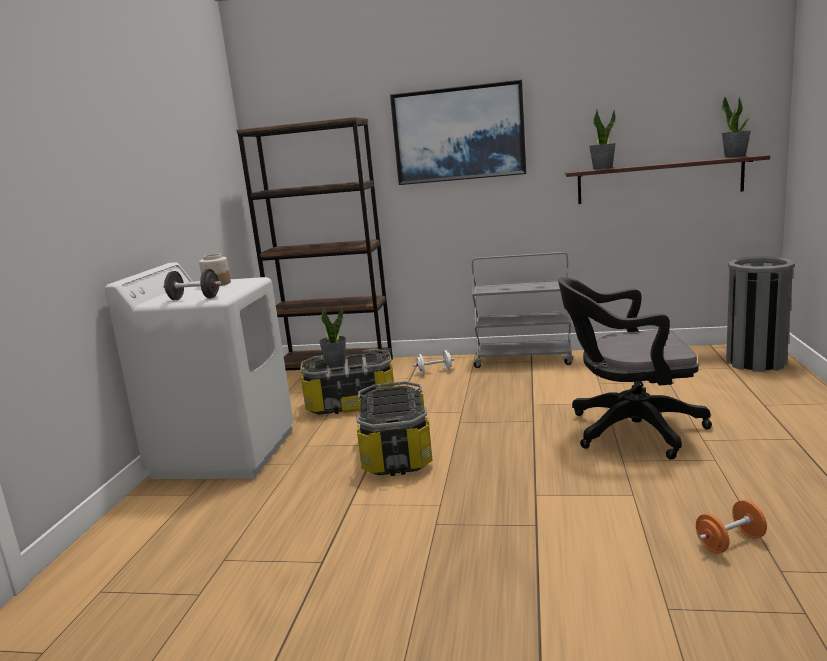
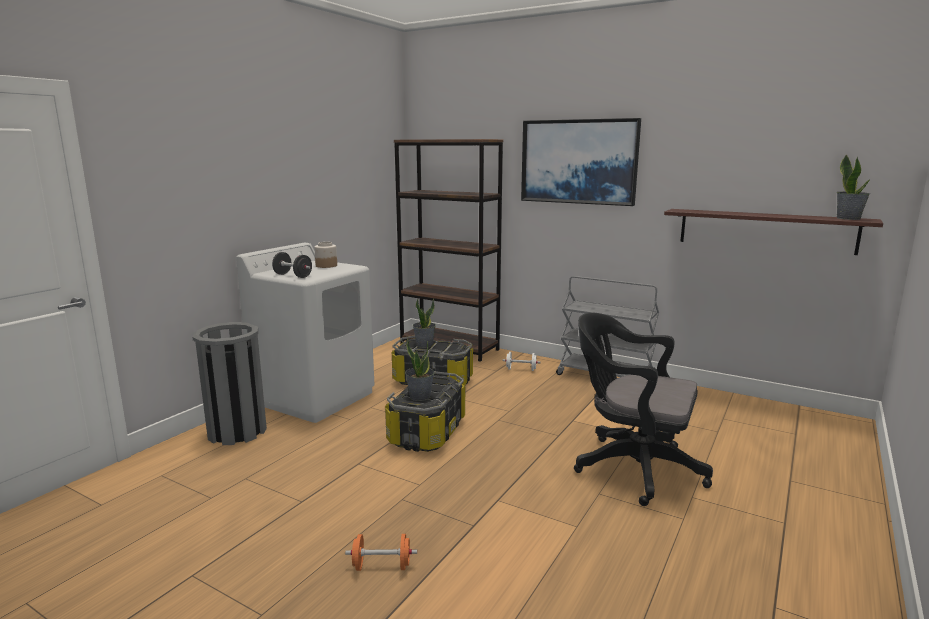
camera: 20 degrees right, 0 degrees up
potted plant [589,109,616,170] -> potted plant moved to [405,338,434,401]
orange dumbbell [696,500,767,553] -> orange dumbbell moved to [345,534,417,571]
grey trash can [726,256,795,372] -> grey trash can moved to [192,322,267,445]

